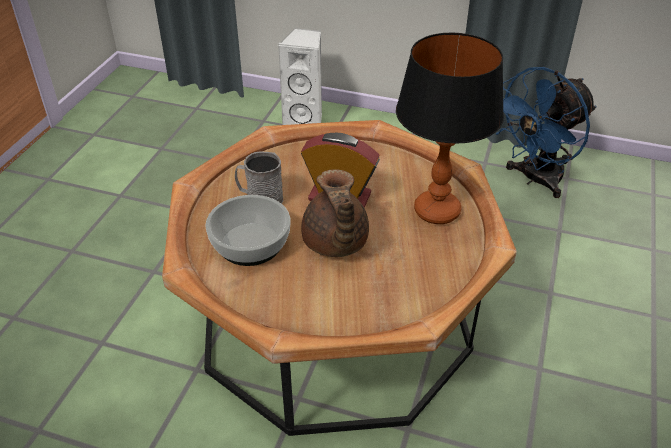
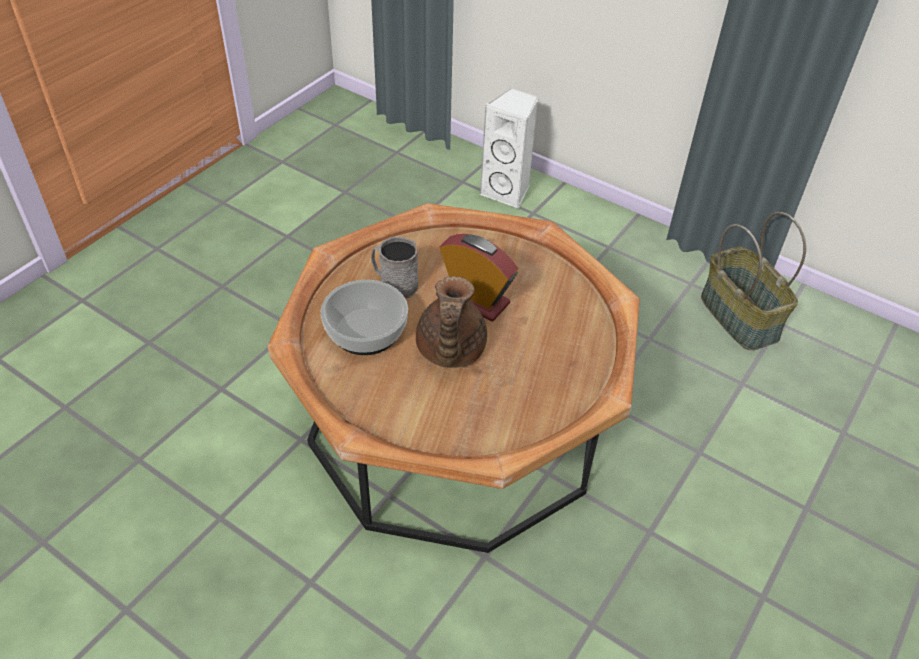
camera: 15 degrees right, 5 degrees up
table lamp [396,33,504,224] -> none
blue fan [496,67,597,198] -> basket [701,212,806,350]

